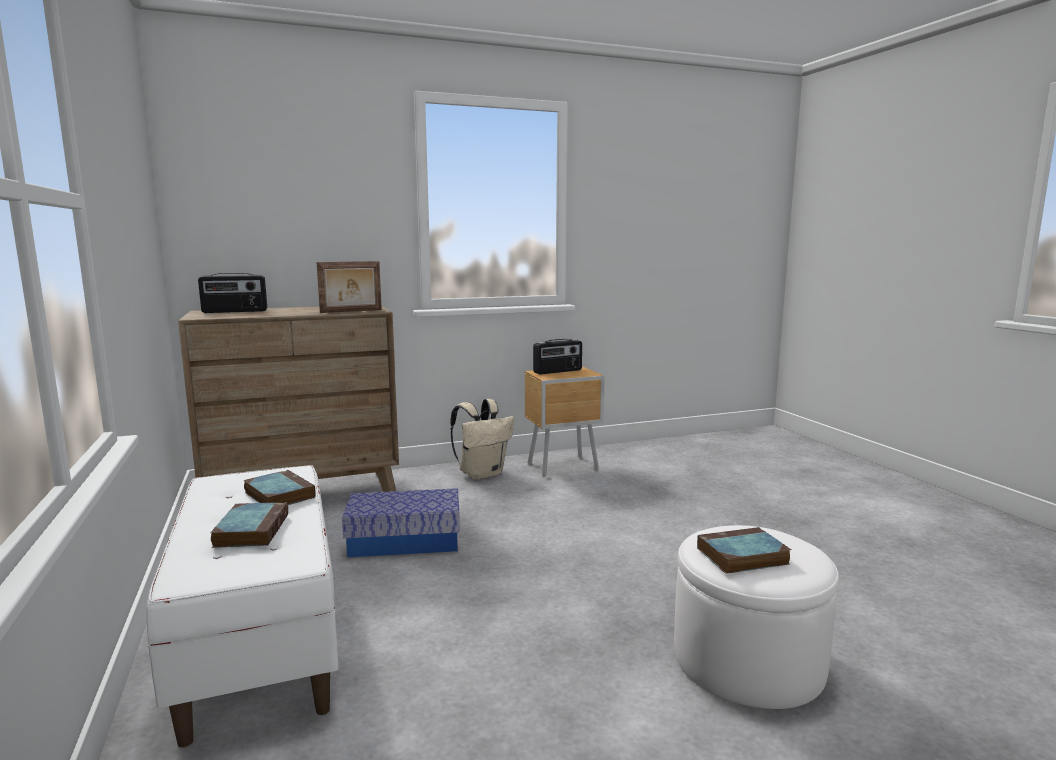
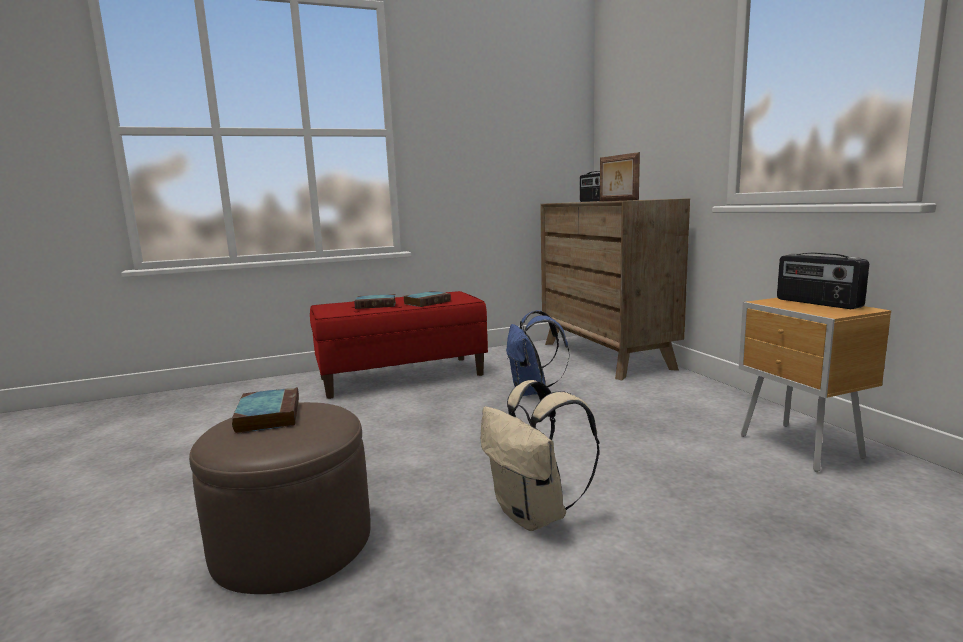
camera: 90 degrees right, 0 degrees up
white bench [146,465,338,747] -> red bench [310,291,488,399]
storage box [342,488,460,557] -> blue backpack [506,310,569,396]
beige backpack [450,399,514,480] -> beige backpack moved to [481,380,600,531]
white ottoman [674,525,839,709] -> brown ottoman [189,402,371,594]

